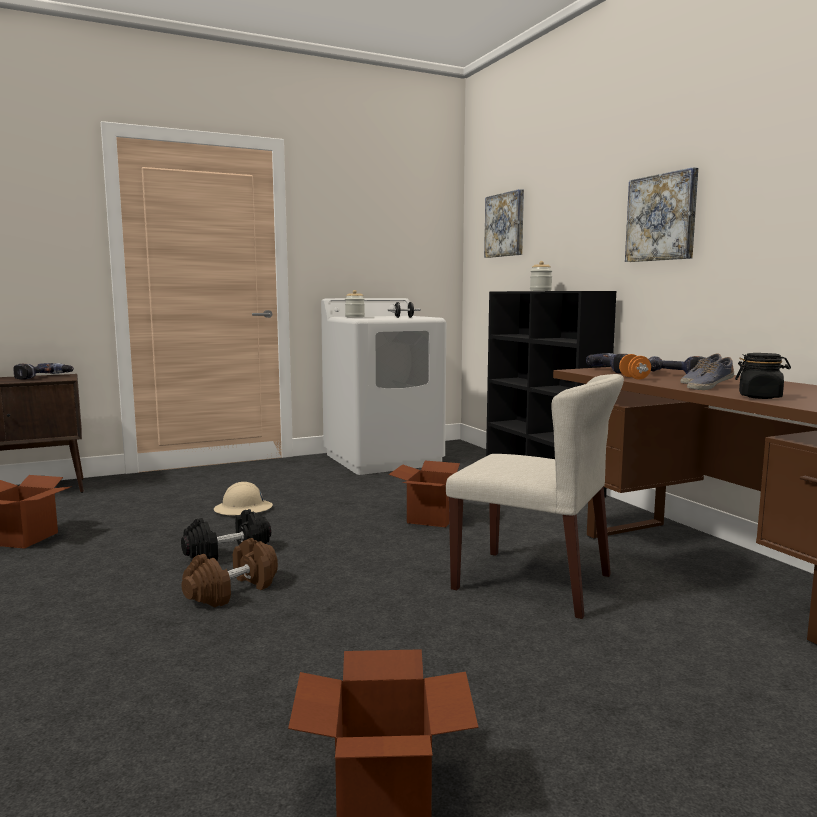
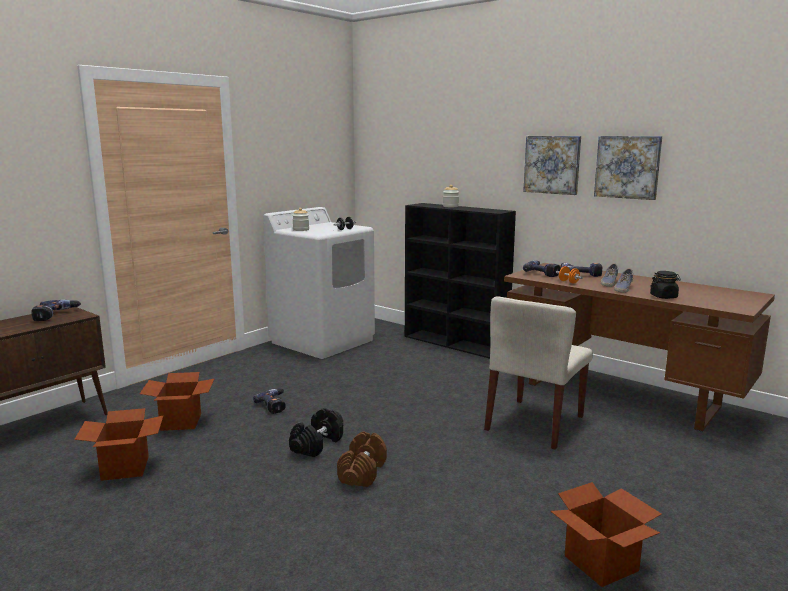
camera: 25 degrees left, 5 degrees up
beige hard hat [214,482,273,515] -> power drill [253,388,286,414]
cardboard box [389,461,460,527] -> cardboard box moved to [140,372,214,431]
beige chair [446,374,624,619] -> beige chair turned 120 degrees clockwise [484,296,593,450]
picture [484,189,524,258] -> picture moved to [594,136,662,200]

